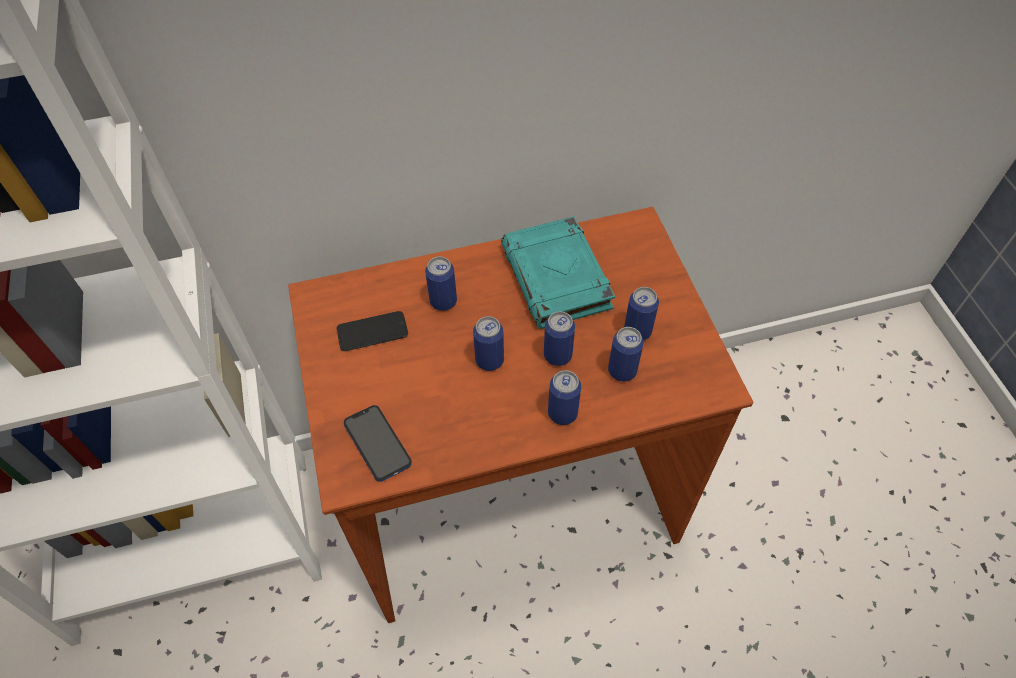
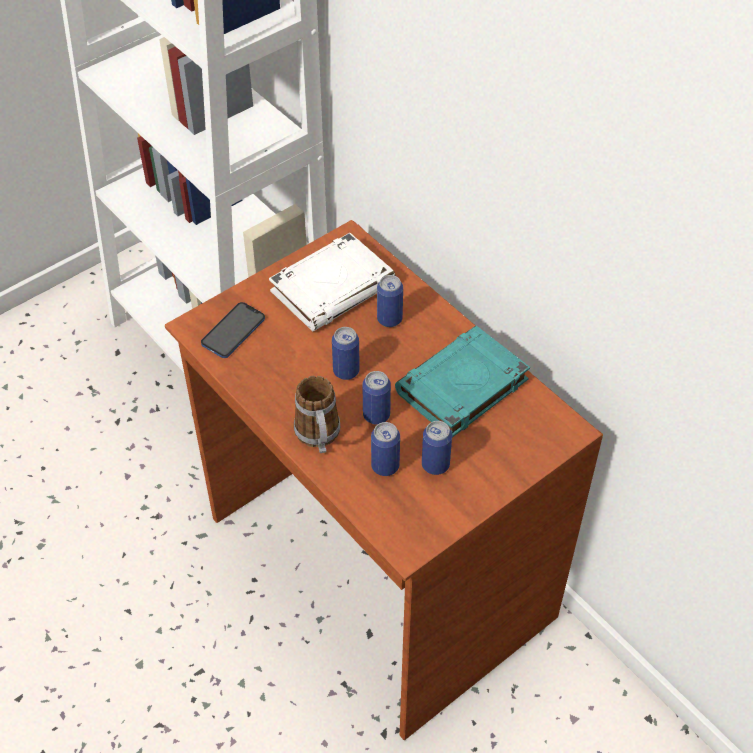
camera: 65 degrees right, 5 degrees down
phone [337,311,408,351] -> white book [269,233,396,331]
can [548,370,581,425] -> mug [294,376,340,453]

